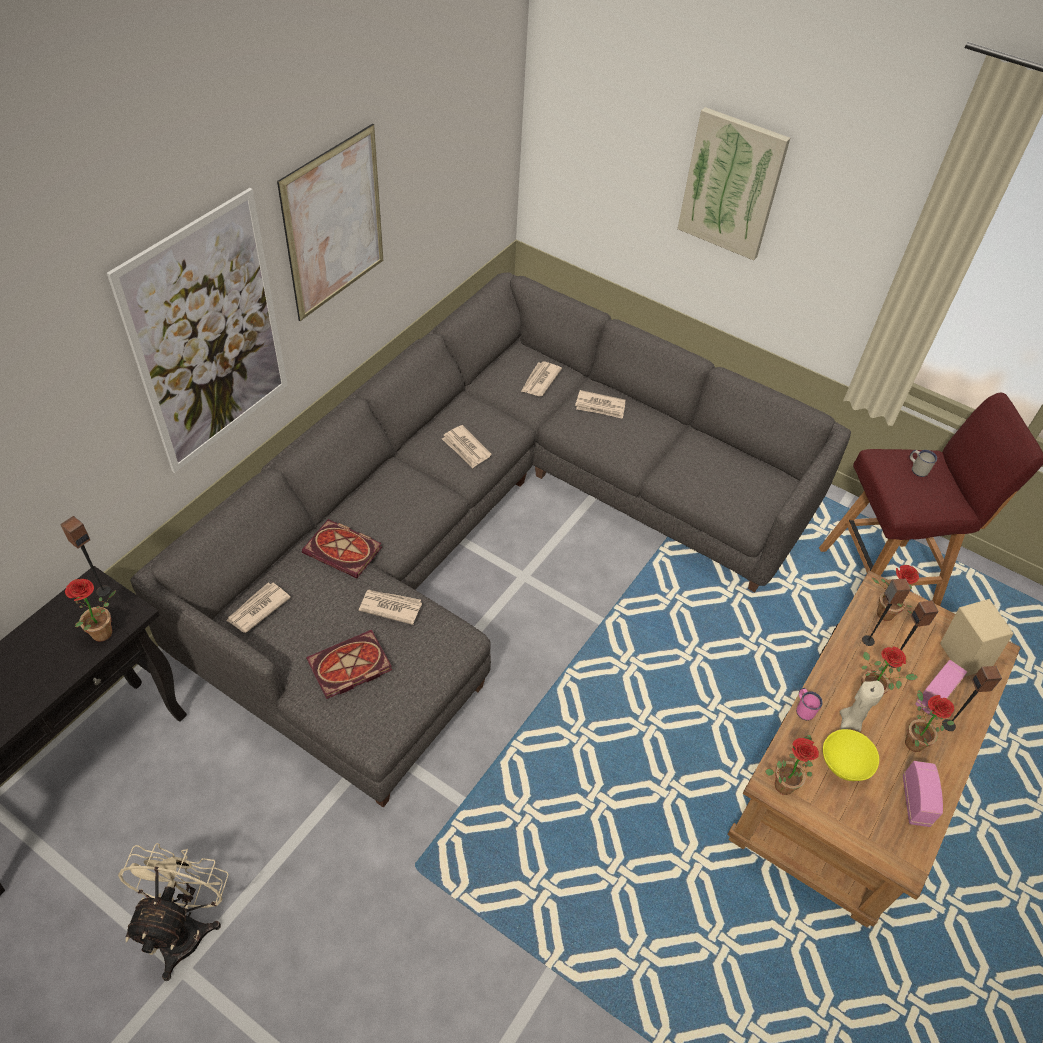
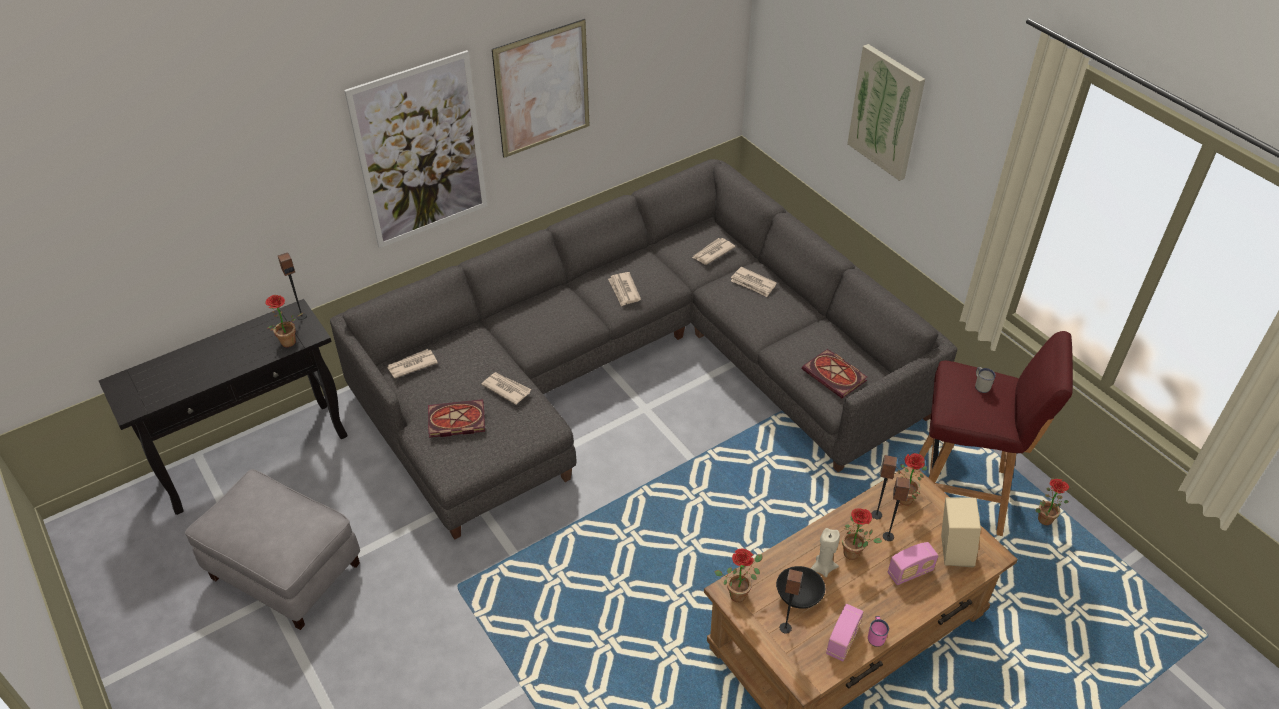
camera: 25 degrees right, 5 degrees down
beige fan [118,843,229,981] -> grey ottoman [185,469,360,630]
book [302,519,382,578] -> book moved to [802,349,867,398]
pink mug [796,688,823,721] -> pink mug moved to [868,616,889,647]
yellow bowl [823,729,879,781] -> black bowl [776,566,825,609]
potted plant [905,690,954,752] -> potted plant moved to [1036,478,1069,525]
speaker [942,666,1002,731] -> speaker moved to [780,569,803,634]

